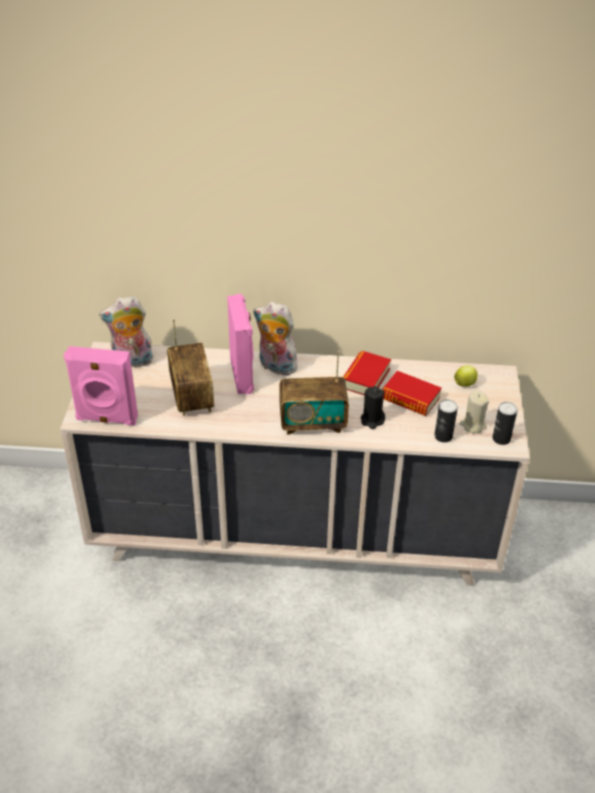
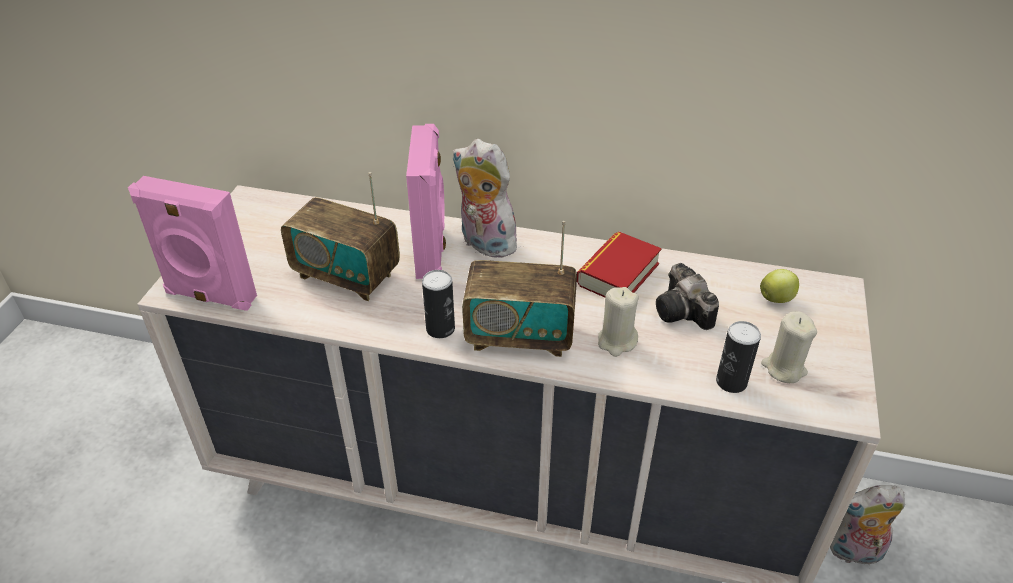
camera: 10 degrees right, 0 degrees up
plush toy [99,296,154,367] -> plush toy moved to [830,485,905,565]
radio [167,319,214,416] -> radio turned 120 degrees clockwise [281,172,400,301]
black candle [361,386,385,429] -> beige candle [598,287,639,357]
book [382,371,442,416] -> camera [656,263,719,330]
can [492,402,518,445] -> can moved to [422,270,455,338]

